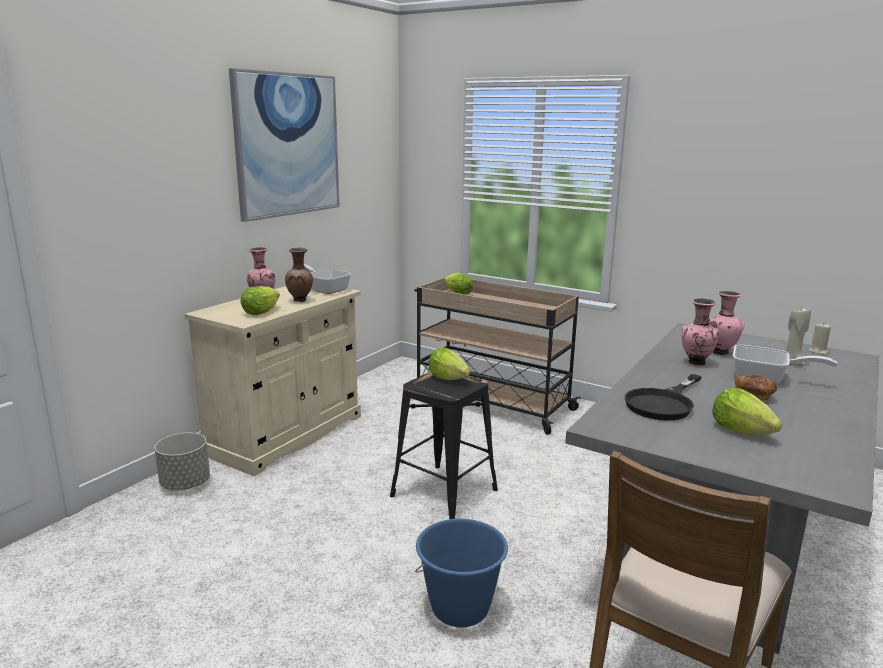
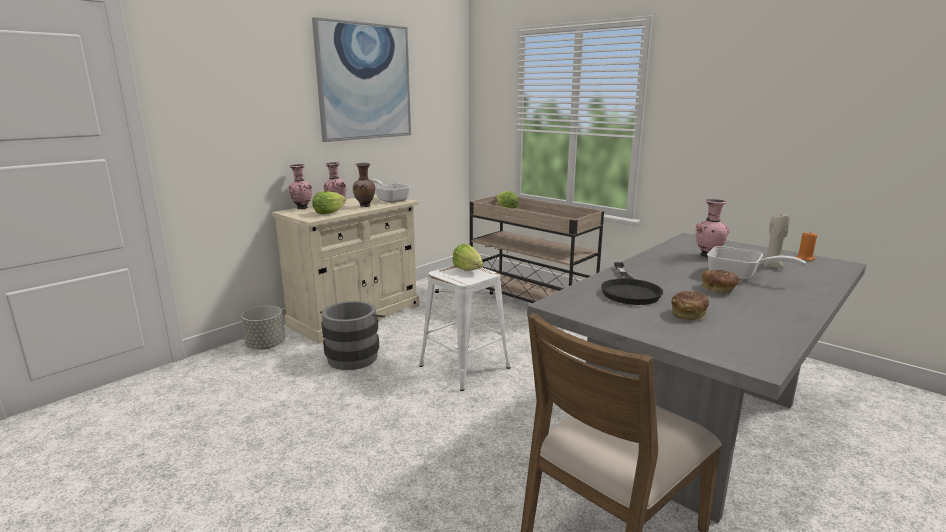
camera: 10 degrees right, 0 degrees up
black stool [390,372,498,519] -> white stool [419,265,510,391]
blue bucket [415,519,508,627] -> none
black frying pan [625,374,702,420] -> black frying pan turned 45 degrees counterclockwise [601,262,663,305]
pink vase [682,298,720,365] -> pink vase moved to [288,164,312,209]
lettuce [712,388,782,434] -> bread [671,291,709,320]
beige candle [809,324,831,355] -> orange candle [796,231,817,261]
none -> grey bucket [320,301,385,370]

